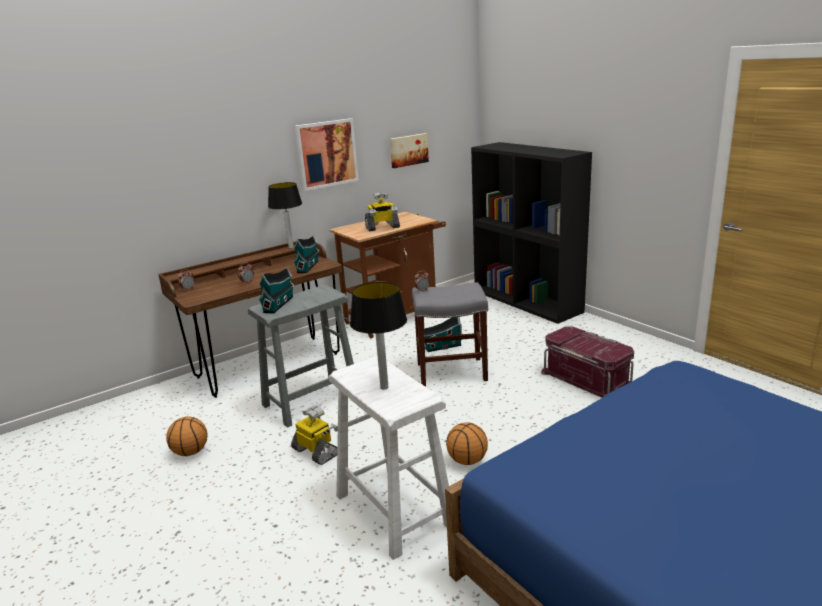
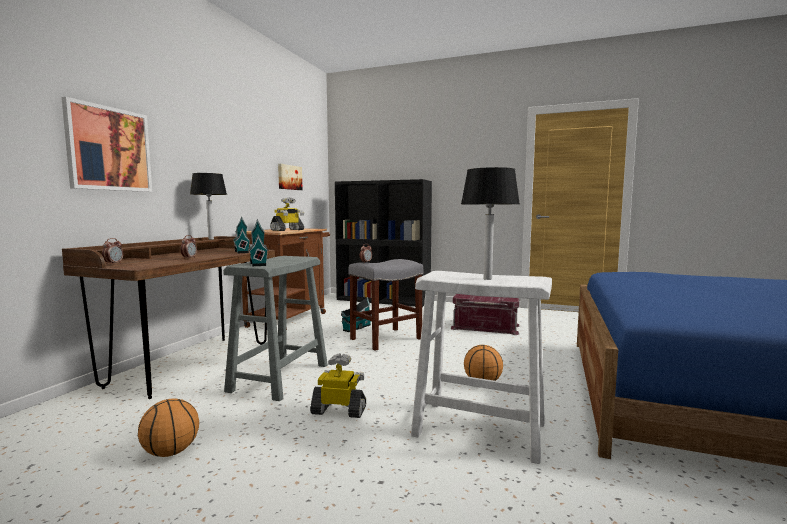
camera: 35 degrees left, 15 degrees down
picture [295,118,359,191] -> picture moved to [61,97,152,192]

